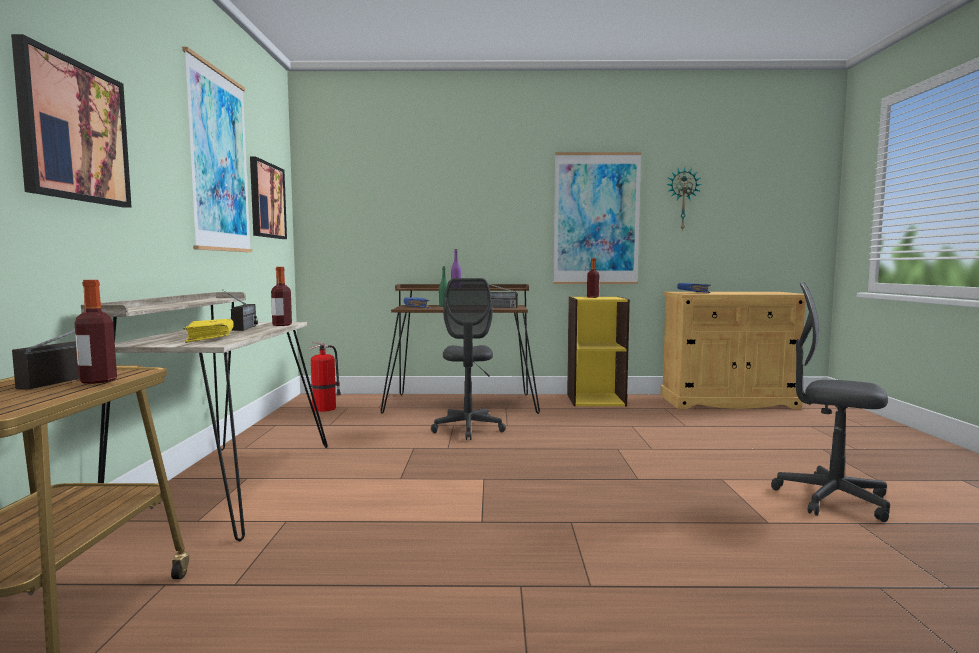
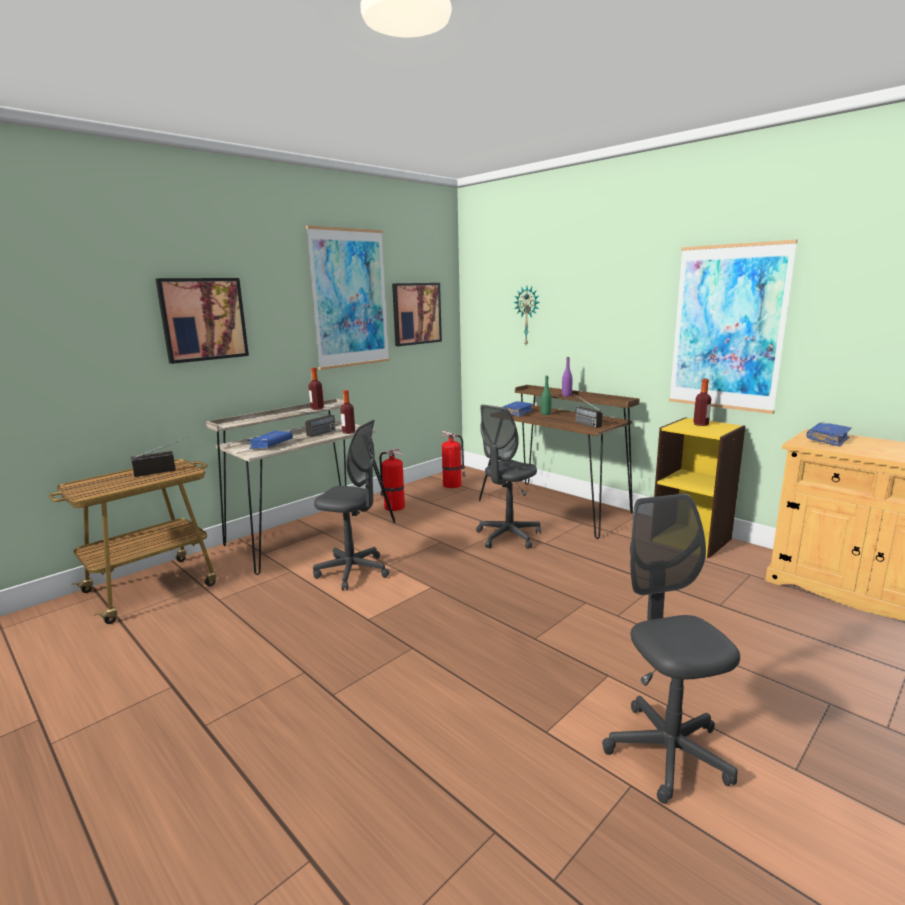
camera: 45 degrees right, 10 degrees up
bottle [74,280,117,384] -> bottle moved to [309,368,324,410]
yellow book [183,319,234,343] -> blue book [247,431,293,449]
wall clock [667,167,702,231] -> wall clock moved to [514,286,540,345]
none -> grey office chair [313,420,389,591]
none -> fire extinguisher [379,448,405,511]

